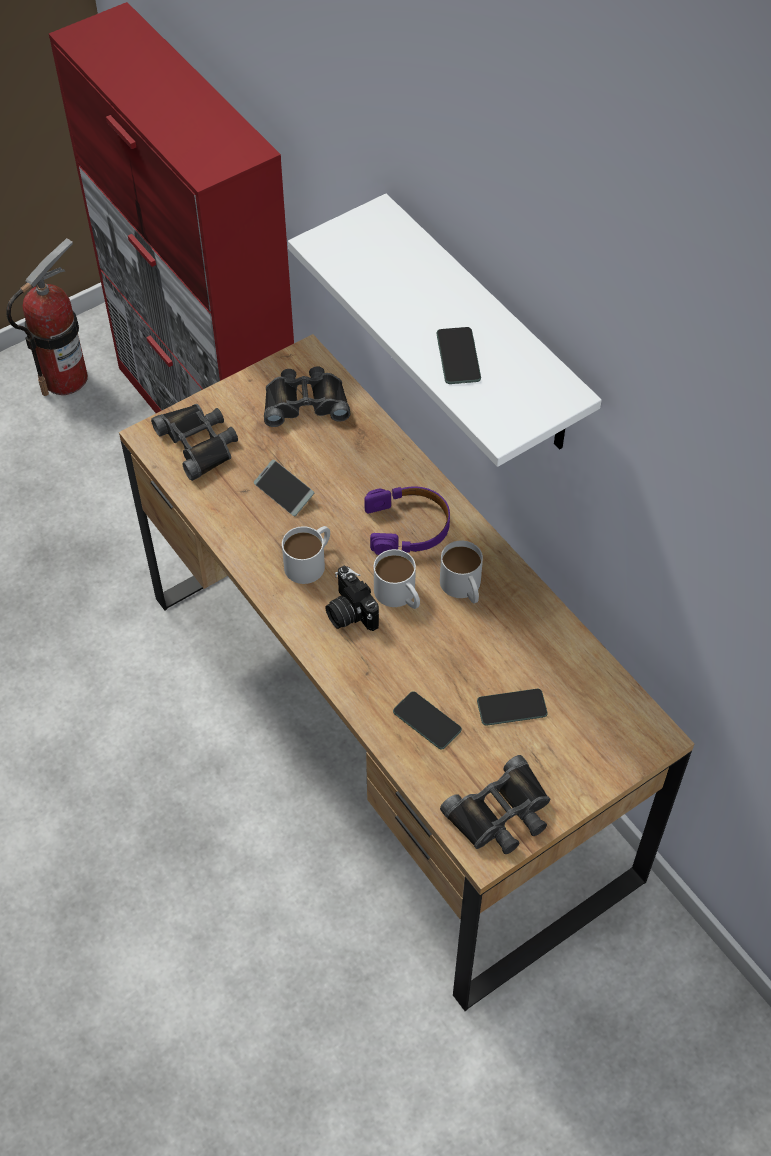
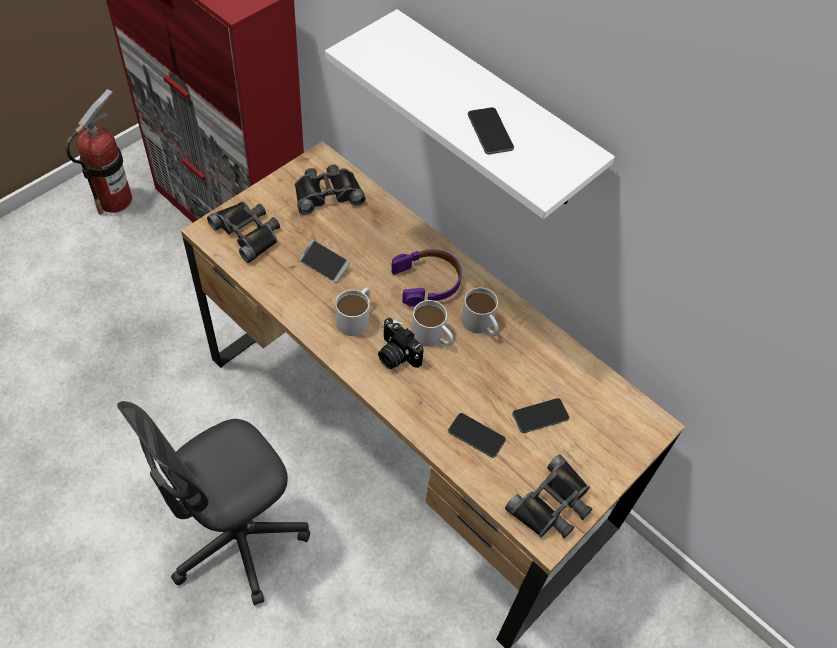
camera: 15 degrees left, 0 degrees up
none -> grey office chair [117,401,310,605]

